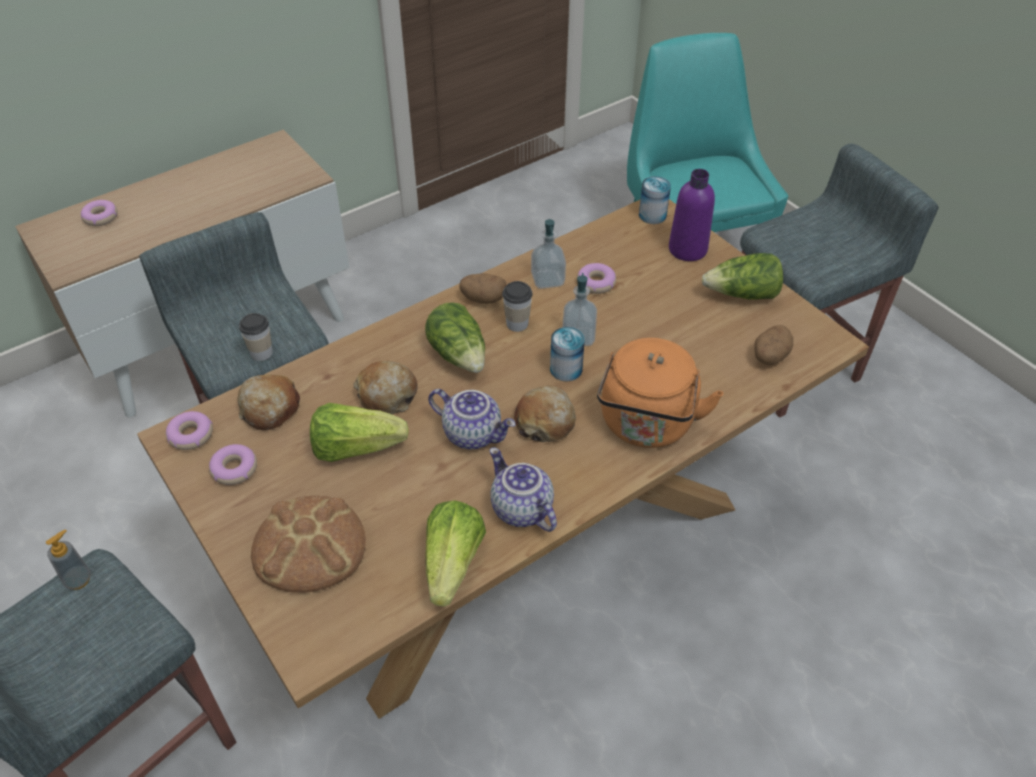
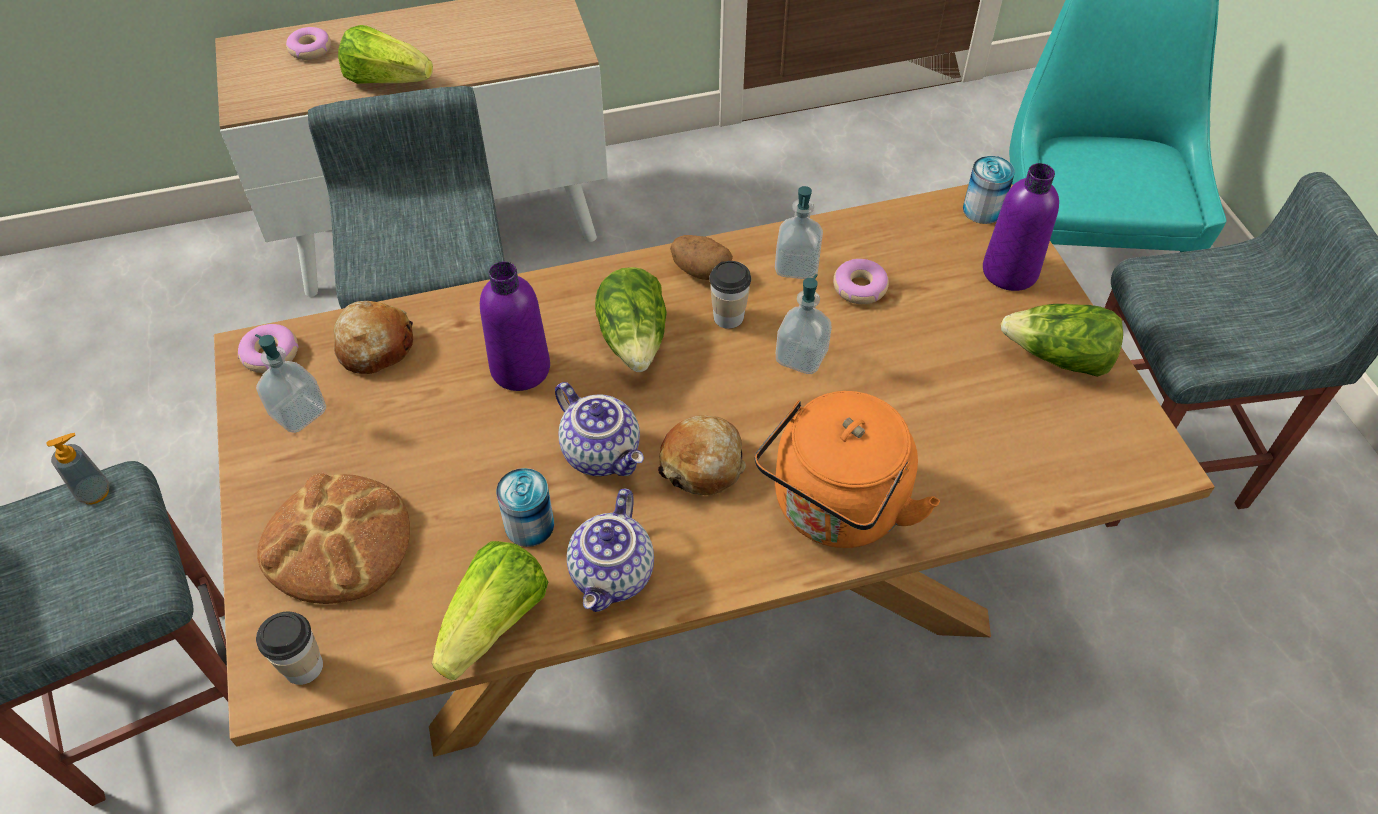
camera: 20 degrees right, 5 degrees up
donut [209,444,257,485] -> soap dispenser [255,334,326,433]
cup [239,313,273,361] -> cup moved to [256,612,323,685]
lettuce [310,403,409,462] -> lettuce moved to [338,25,433,84]
bread [353,361,418,414] -> purple bottle [480,261,550,391]
teapot [490,447,557,532] -> teapot turned 150 degrees counterclockwise [567,488,654,612]
can [550,327,585,381] -> can moved to [496,468,554,547]
potato [754,325,793,365] -> none

